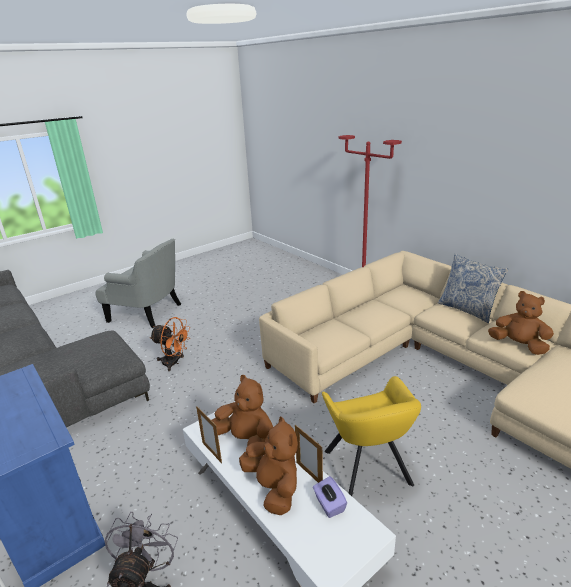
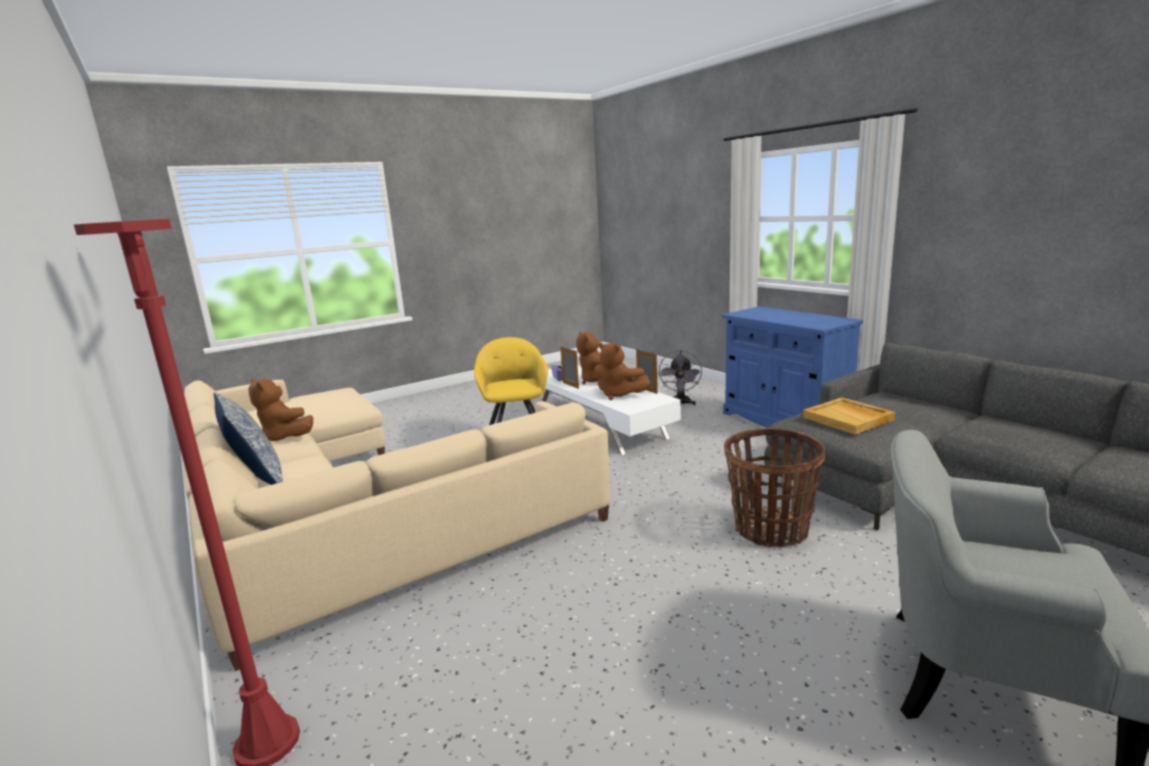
camera: 175 degrees left, 10 degrees down
orange fan [150,317,190,371] -> basket [724,428,826,547]
none -> beige tray [803,397,895,435]

